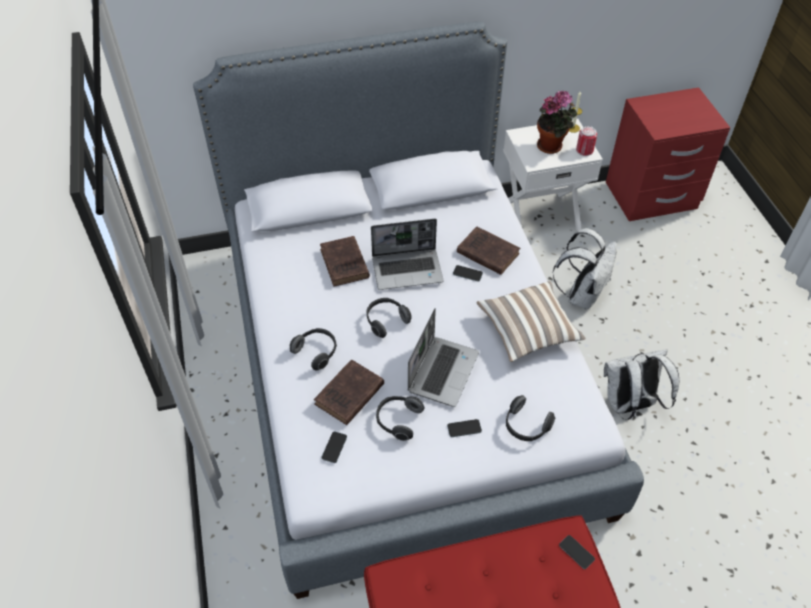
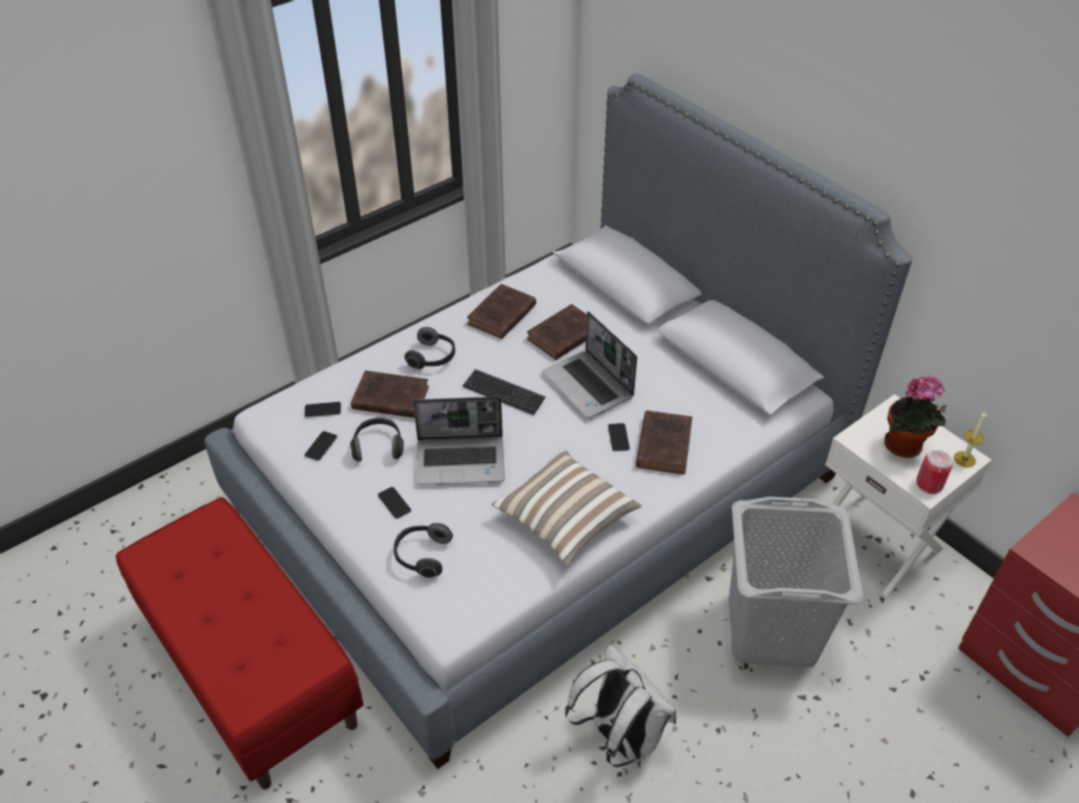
camera: 65 degrees right, 5 degrees down
headphones [366,298,412,338] -> keyboard [463,369,546,415]
white backpack [553,228,617,310] -> grey laundry basket [729,497,863,667]
phone [559,535,595,569] -> phone moved to [305,431,337,461]
none -> brown book [467,284,536,339]

